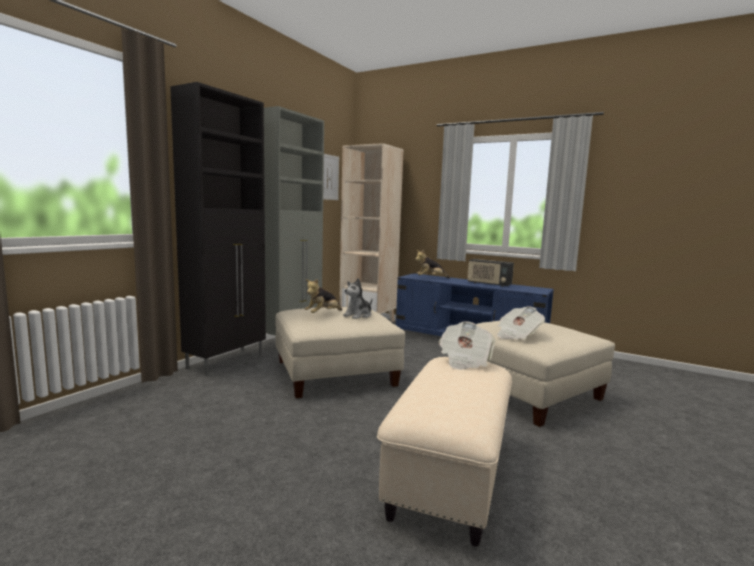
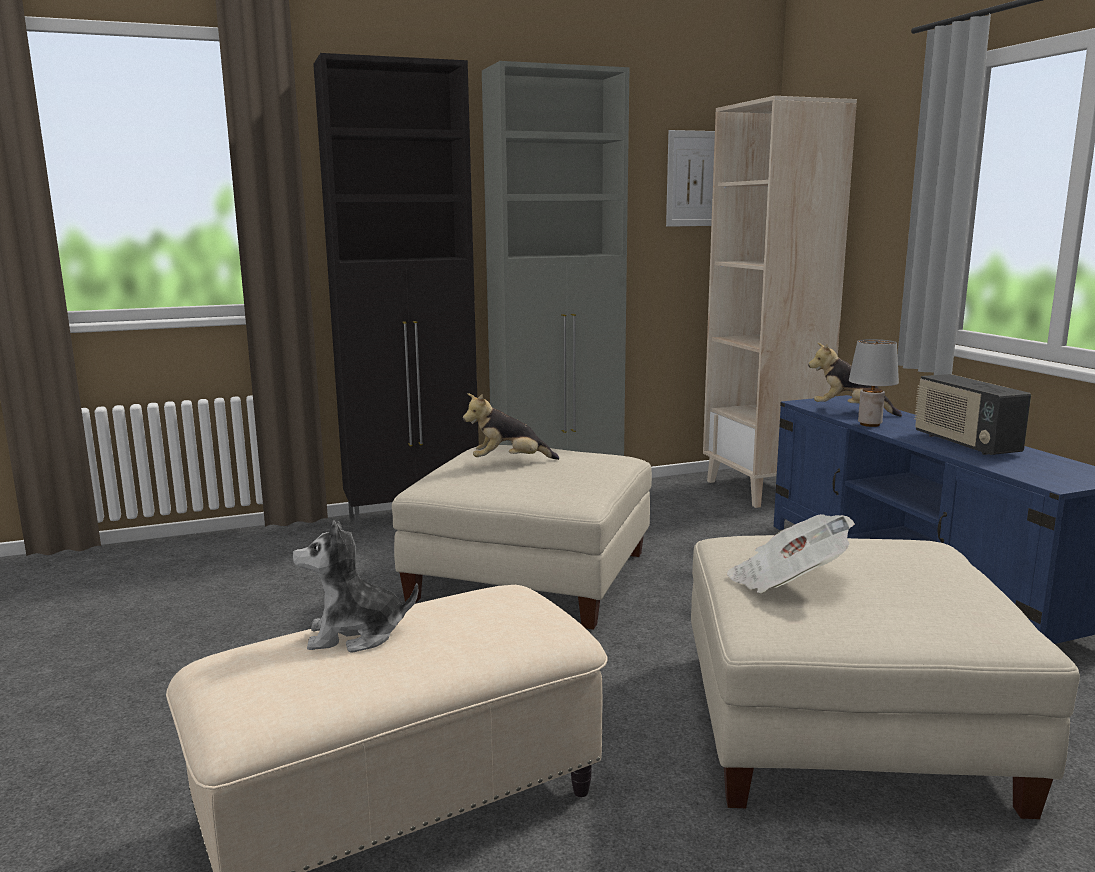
camera: 40 degrees right, 5 degrees up
plush toy [343,278,372,319] -> plush toy moved to [293,520,418,653]
newspaper [439,321,496,370] -> none
none -> grey table lamp [849,339,899,427]

